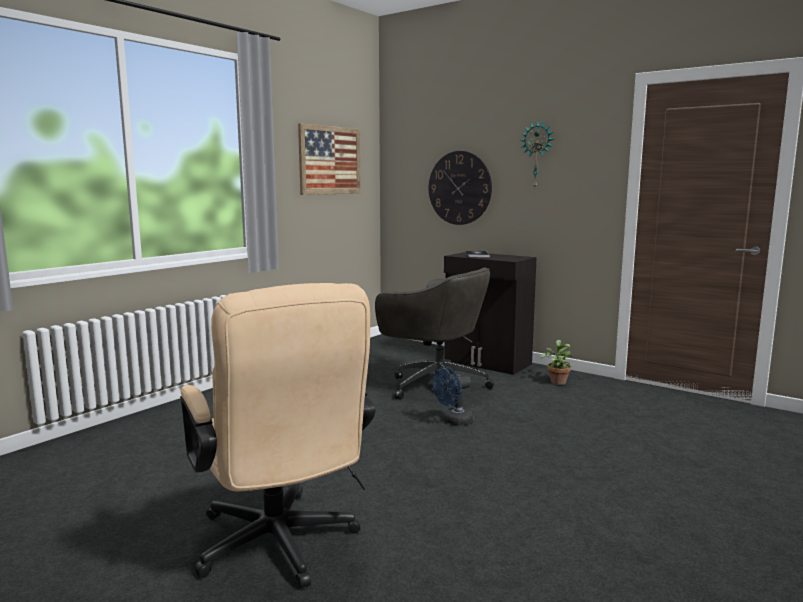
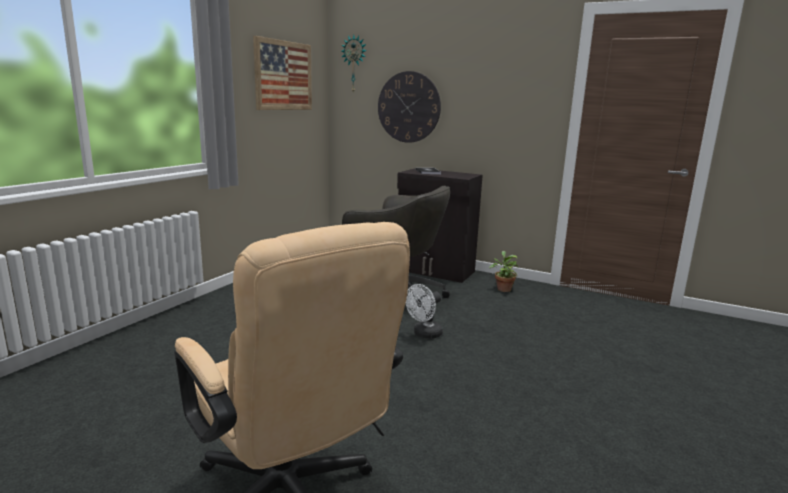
camera: 10 degrees left, 5 degrees up
blue fan [433,367,473,425] -> white fan [406,284,443,339]
wall clock [520,121,554,187] -> wall clock moved to [341,35,367,92]

